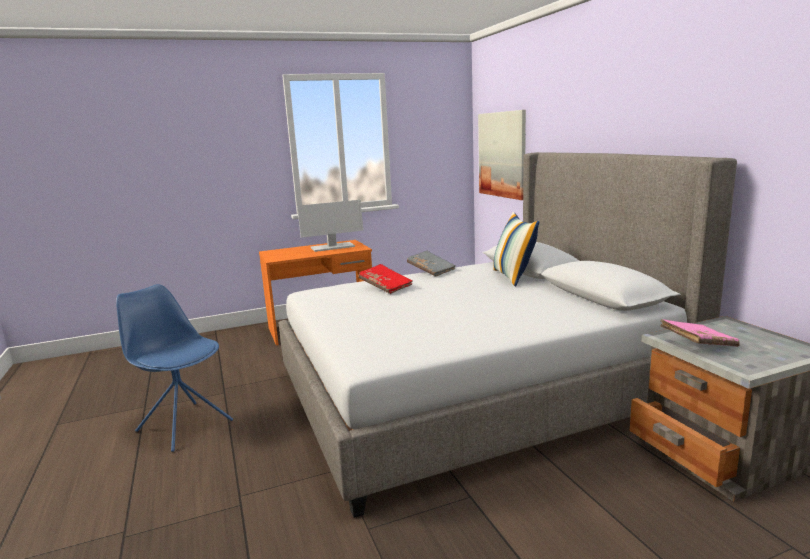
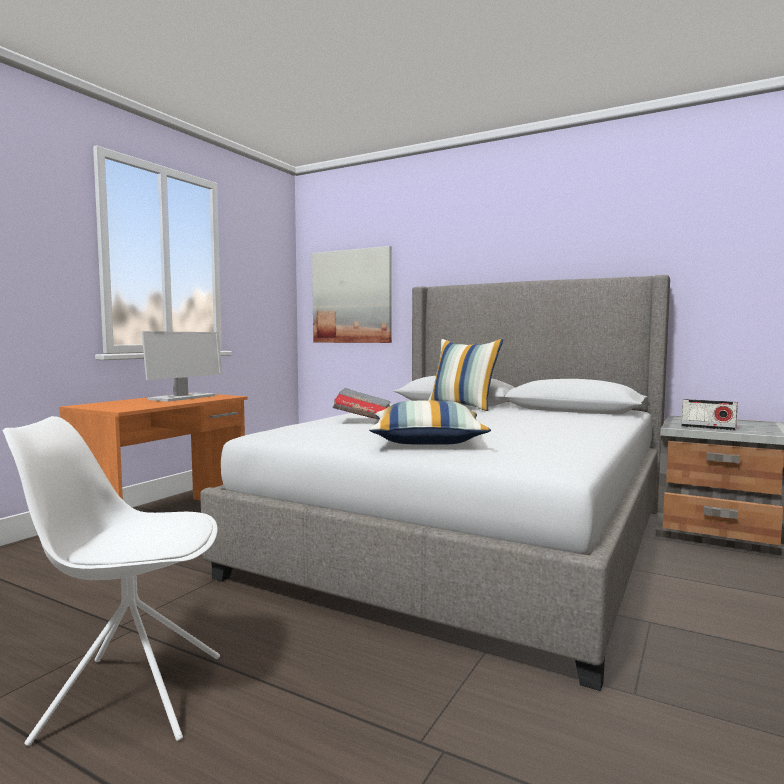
camera: 40 degrees left, 10 degrees down
blue chair [116,284,233,452] -> white chair [2,416,220,746]
pink book [660,319,740,347] -> radio [681,399,738,430]
none -> pillow [369,401,491,445]

